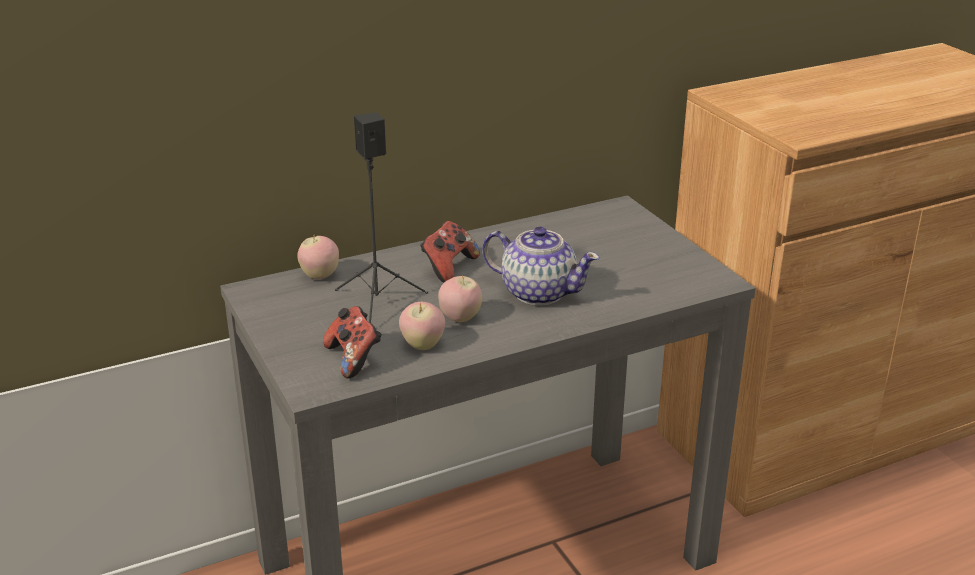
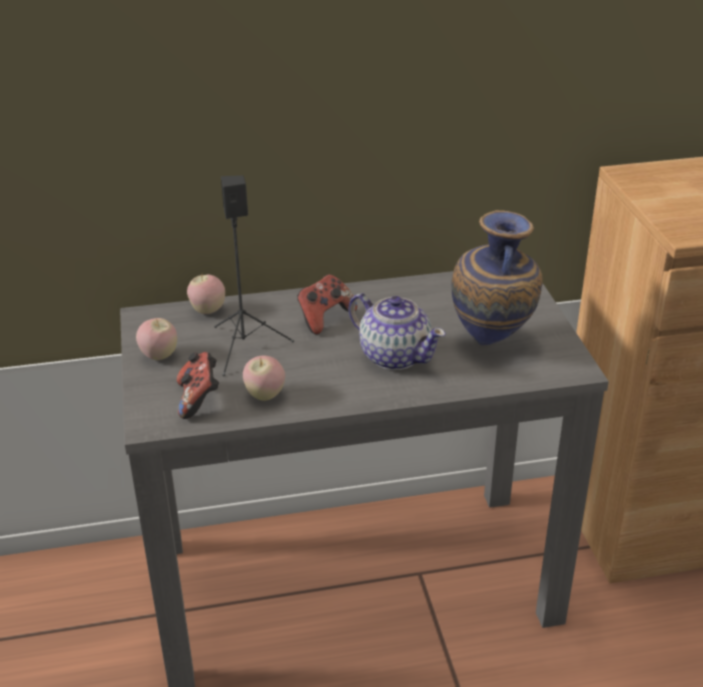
camera: 15 degrees right, 5 degrees up
apple [438,275,482,322] -> apple moved to [136,318,177,360]
none -> vase [451,210,543,345]

